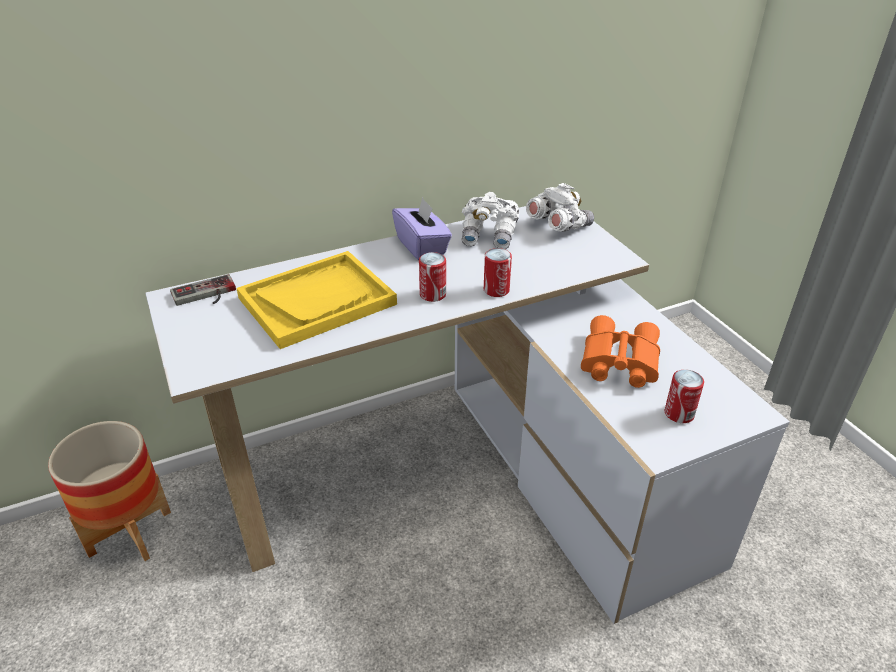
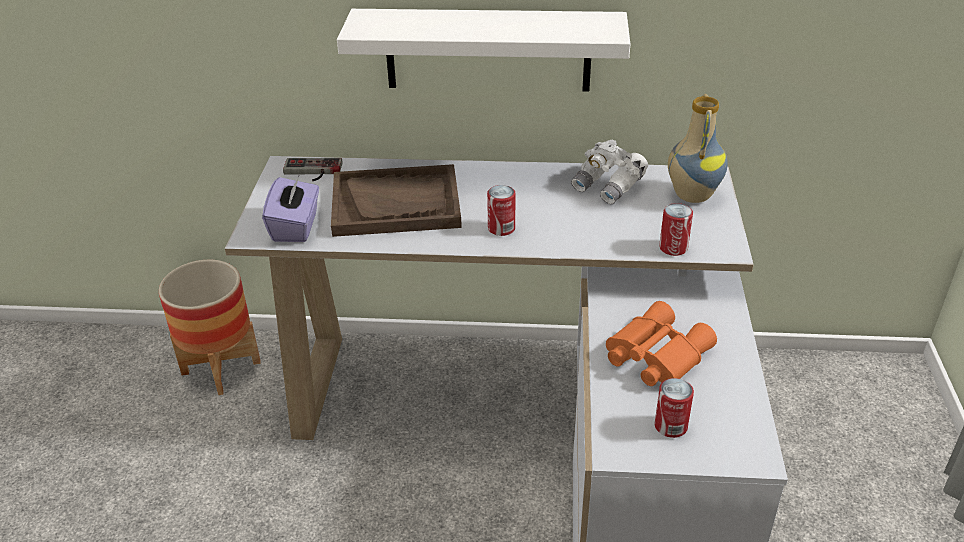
camera: 30 degrees right, 0 degrees up
yellow tray [236,251,397,349] -> brown tray [331,164,462,237]
purple tissue box [392,198,452,260] -> purple tissue box moved to [262,174,319,242]
can [484,248,512,297] -> can moved to [659,203,693,256]
white binoculars [526,183,594,232] -> vase [668,94,728,203]
none -> white shelf [337,9,630,92]

